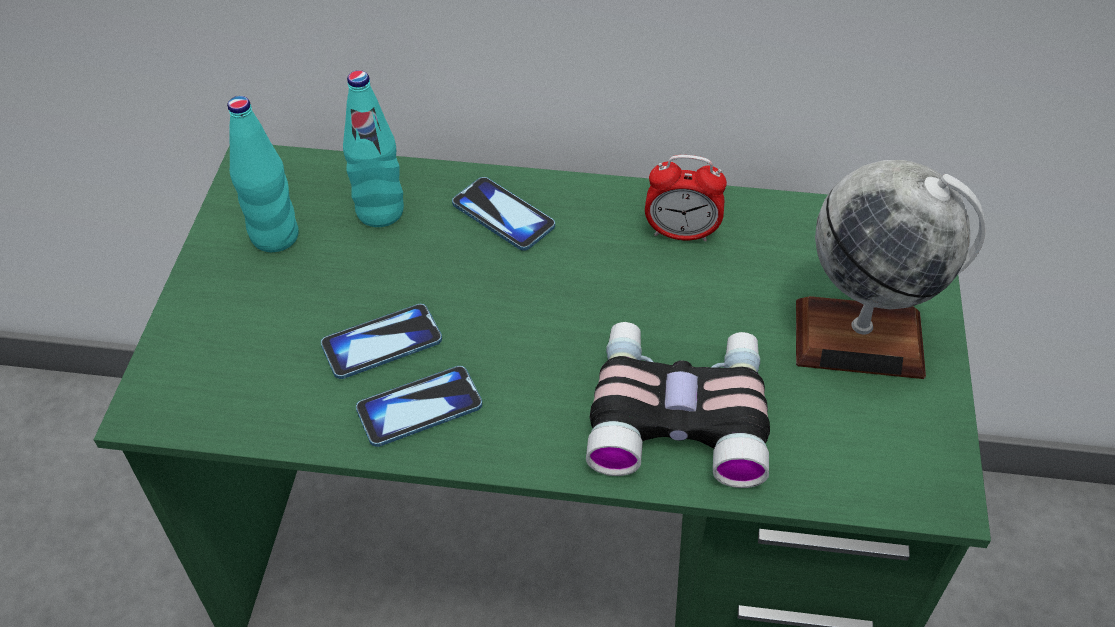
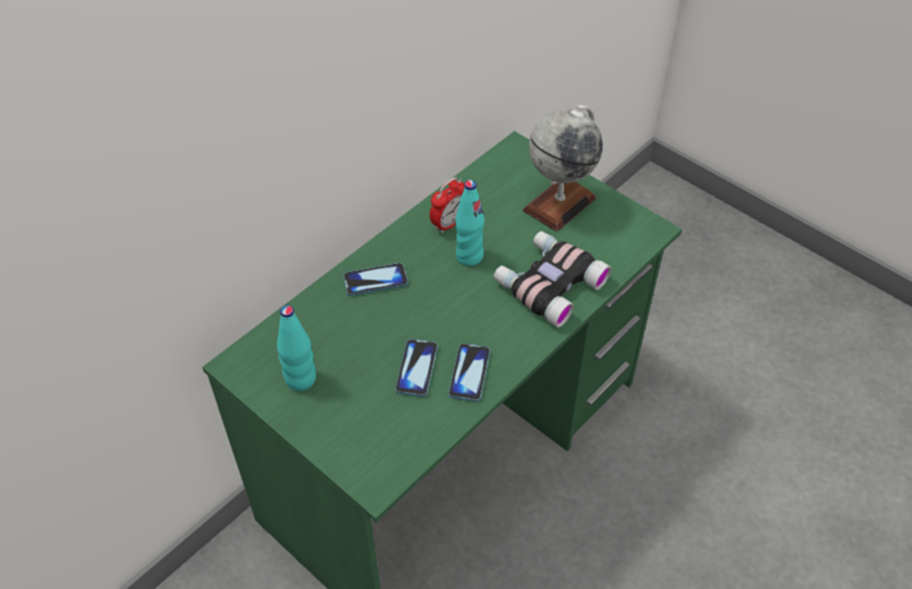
camera: 55 degrees left, 0 degrees up
turquoise bottle [343,70,404,227] -> turquoise bottle moved to [455,180,485,266]

